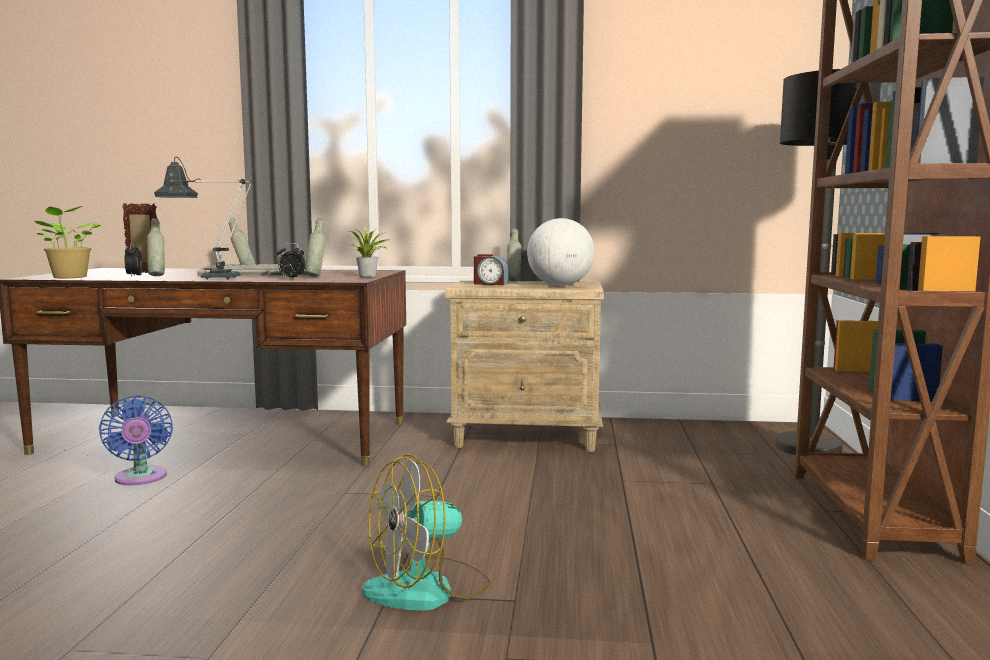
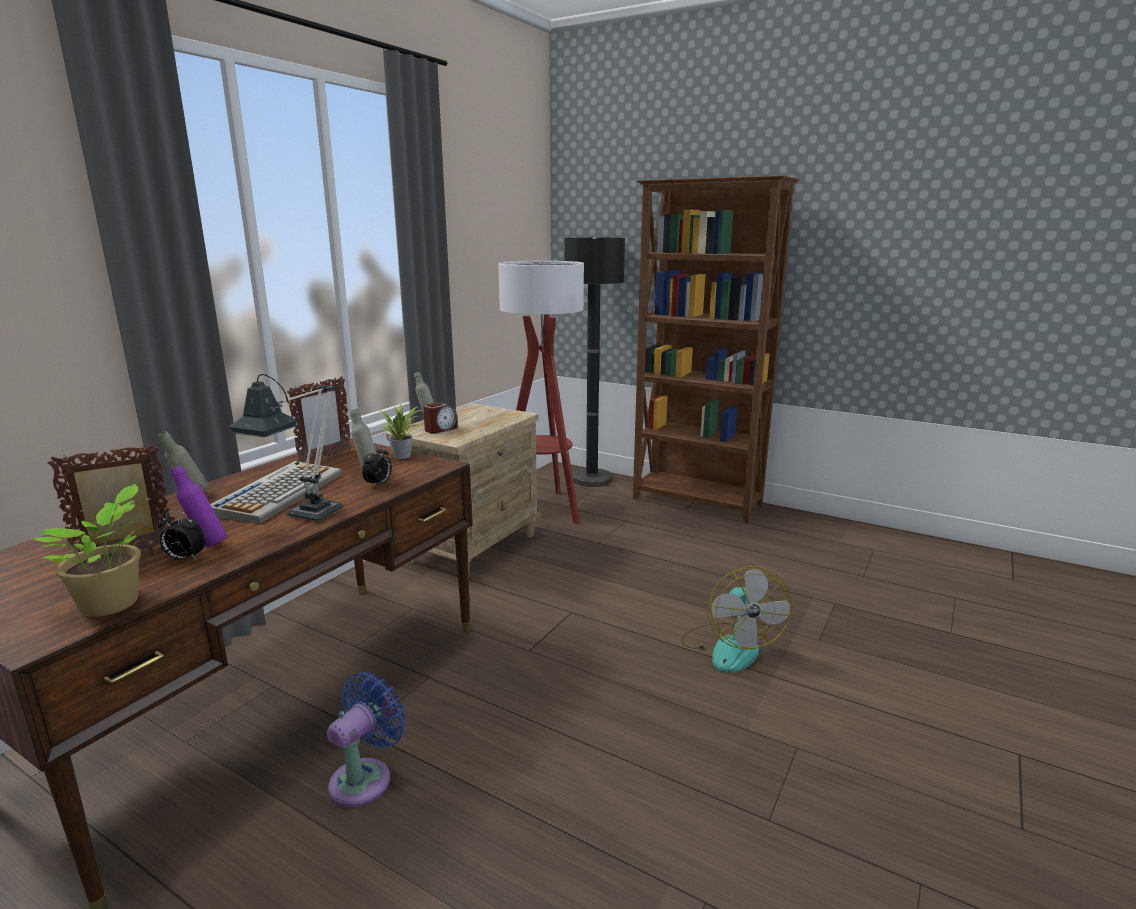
camera: 65 degrees left, 10 degrees up
blue fan [99,395,173,486] -> blue fan turned 60 degrees counterclockwise [327,672,406,807]
grey bottle [147,218,165,276] -> purple bottle [171,466,226,547]
globe [527,218,595,286] -> none
none -> picture frame [287,376,352,462]
none -> floor lamp [498,261,584,524]

